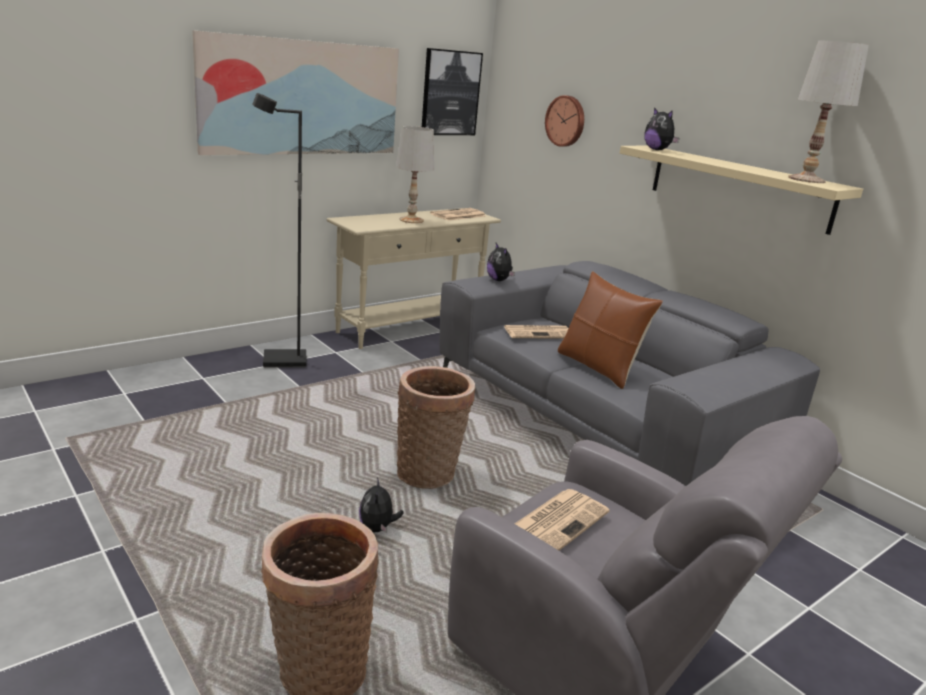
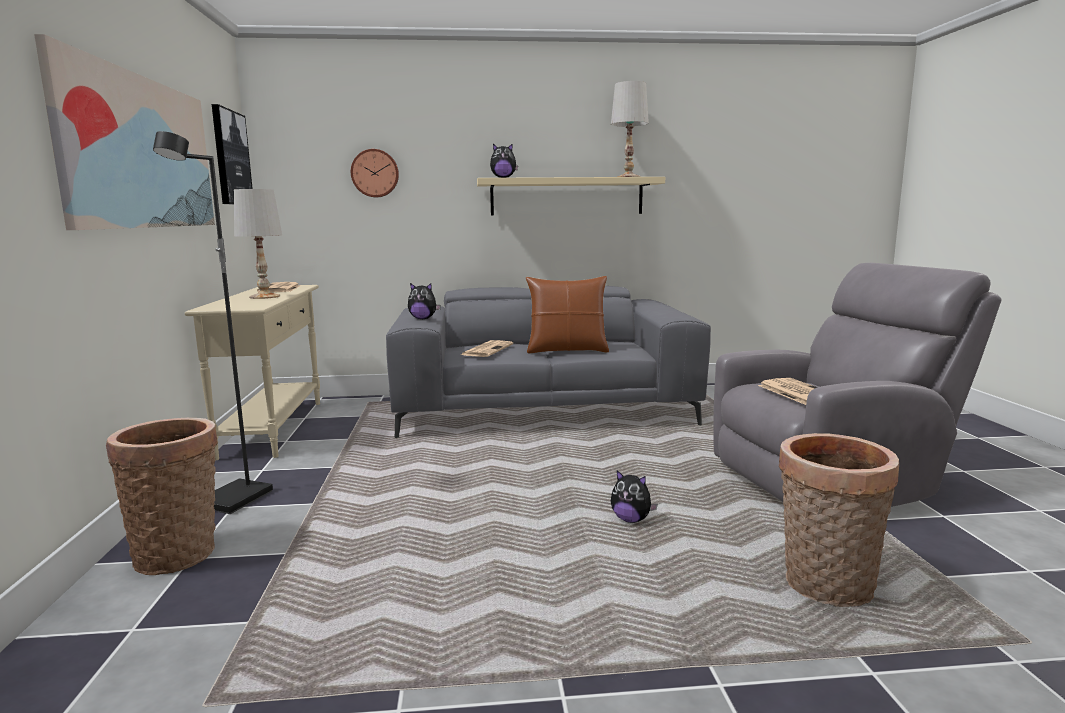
camera: 55 degrees left, 10 degrees down
basket [397,366,475,489] -> basket moved to [106,418,218,575]

